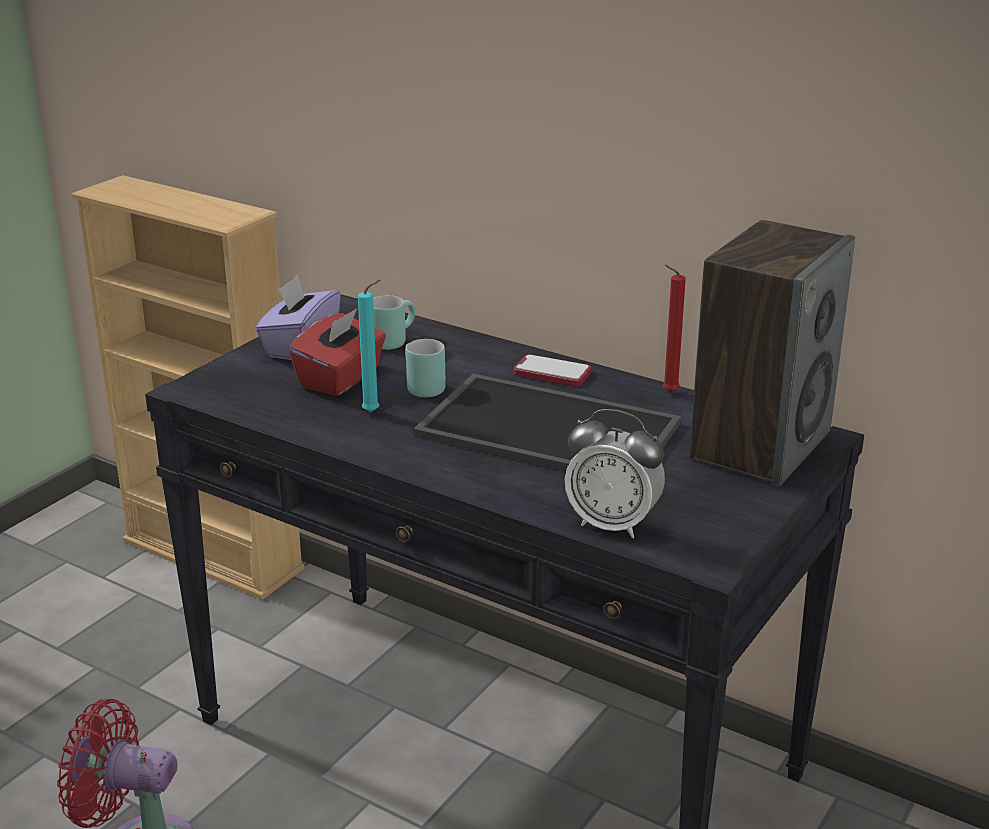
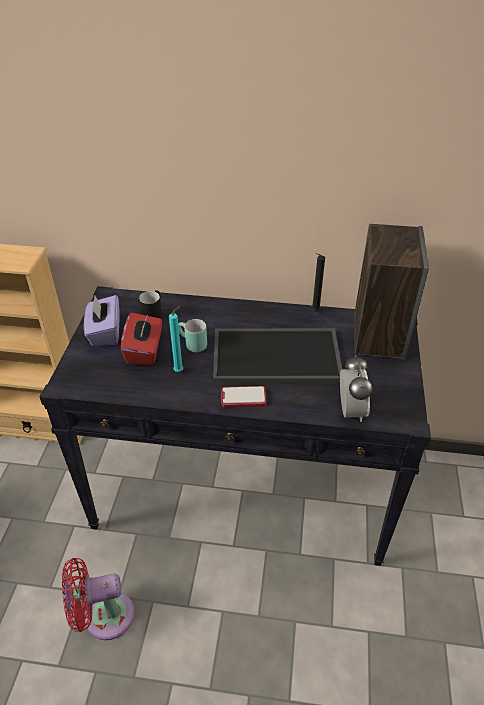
camera: 25 degrees left, 15 degrees up
turquoise mug [373,295,415,350] -> black mug [139,290,162,319]
phone [514,354,591,387] -> phone moved to [221,386,267,407]
alarm clock [565,409,665,538] -> alarm clock turned 90 degrees counterclockwise [340,355,372,422]
red candle [663,265,686,393] -> black candle [311,253,325,312]

